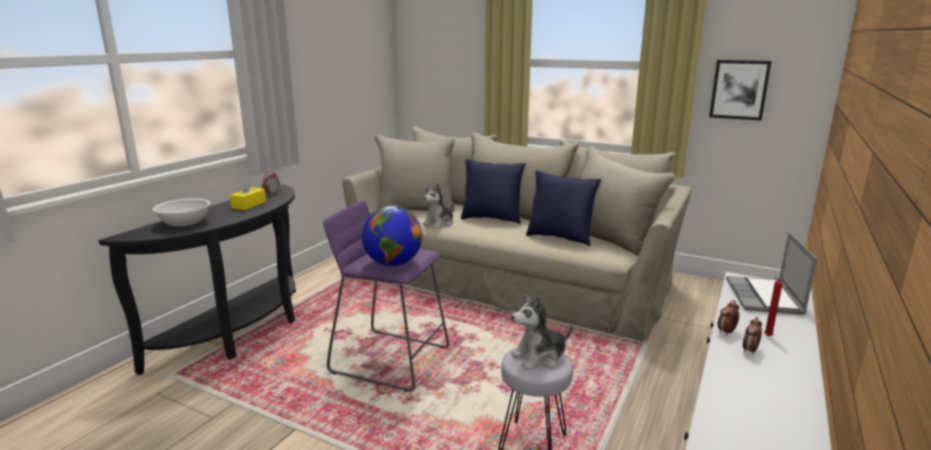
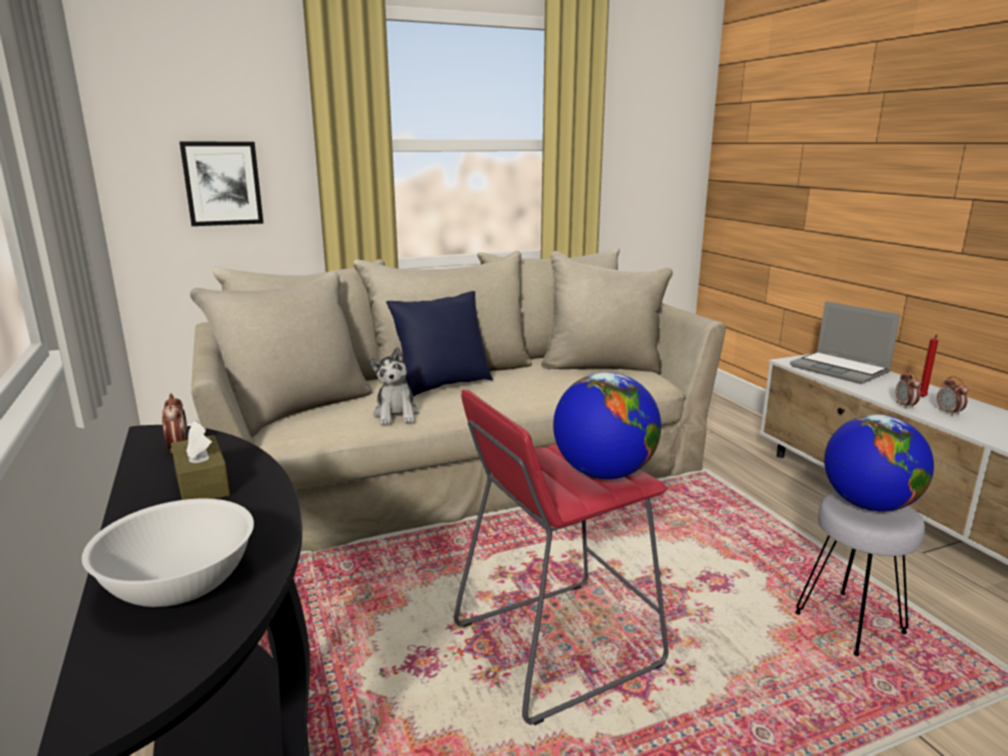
camera: 50 degrees left, 0 degrees up
yellow tissue box [230,179,266,210] -> brown tissue box [171,421,230,500]
purple stool [323,201,449,392] -> red stool [454,390,669,725]
plush toy [511,294,573,370] -> globe [824,414,934,511]
blue pillow [526,170,602,246] -> none
picture [709,60,772,121] -> picture moved to [180,142,264,226]

